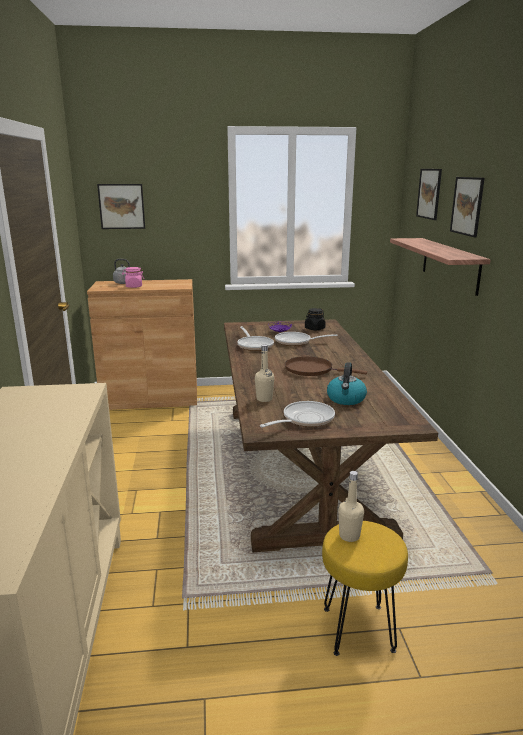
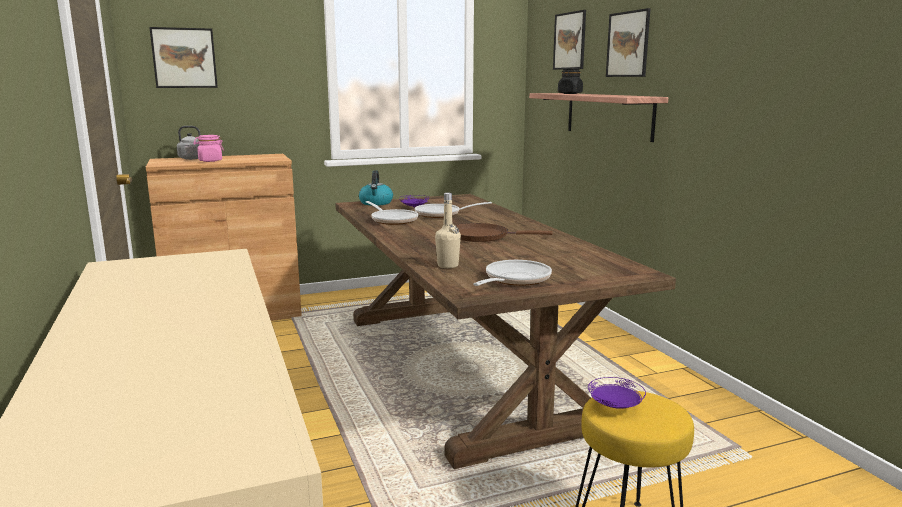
camera: 15 degrees left, 5 degrees down
black jar [305,308,326,330] -> black jar moved to [558,68,583,94]
kettle [327,362,367,405] -> kettle moved to [359,171,393,206]
beige bottle [338,471,364,542] -> purple plate [588,377,646,409]

